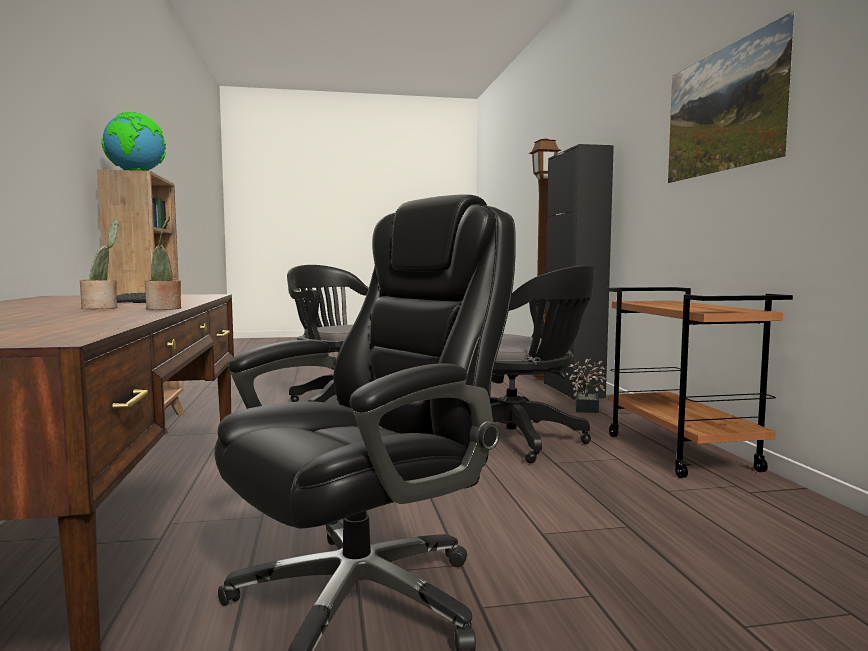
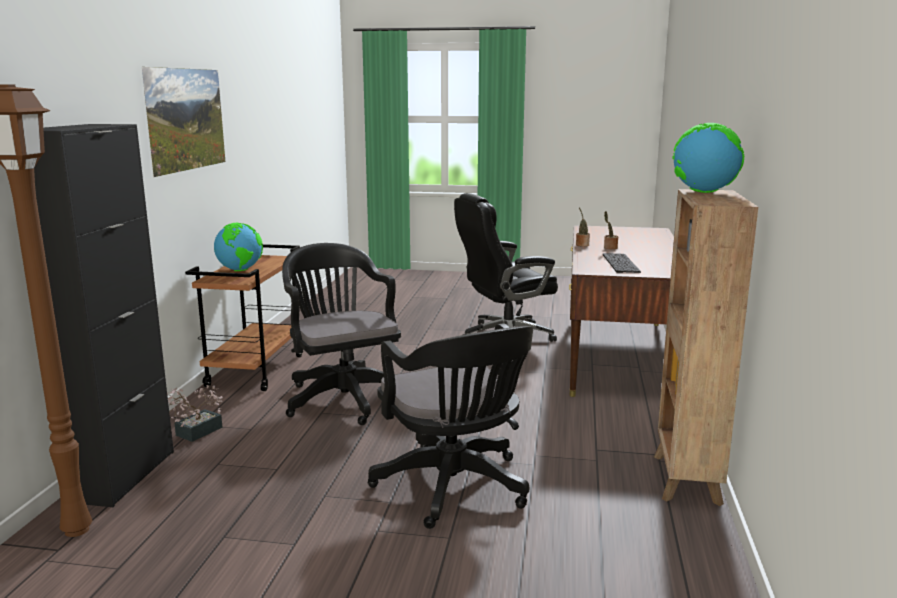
camera: 160 degrees left, 10 degrees up
none -> globe [214,223,263,271]

